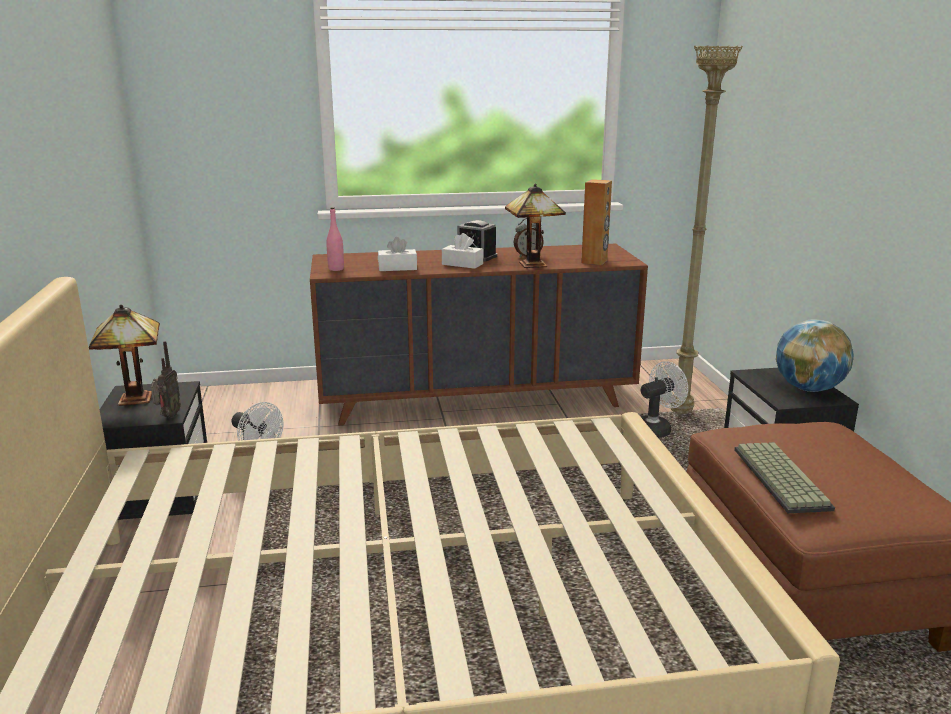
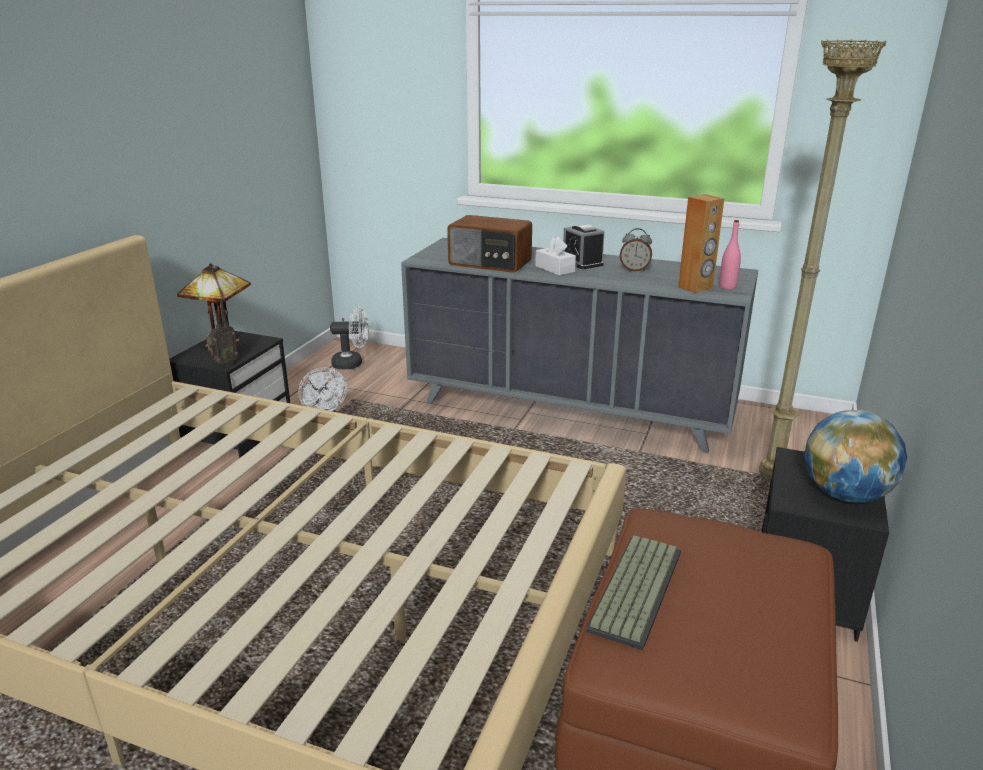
camera: 30 degrees right, 5 degrees up
brown dresser [310,244,648,426] -> grey dresser [401,238,758,453]
pink bottle [326,207,344,271] -> pink bottle moved to [719,220,741,290]
white tissue box [378,237,417,271] -> radio [447,215,532,273]
table lamp [505,184,566,268] -> none
white fan [641,361,688,438] -> white fan moved to [330,307,369,369]

